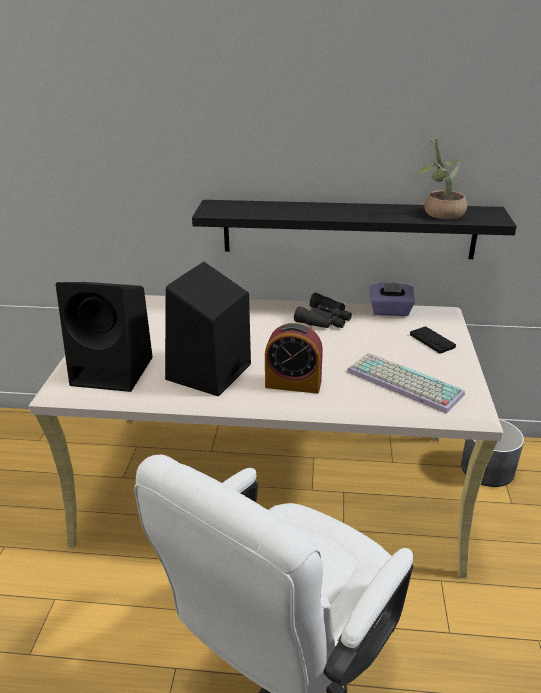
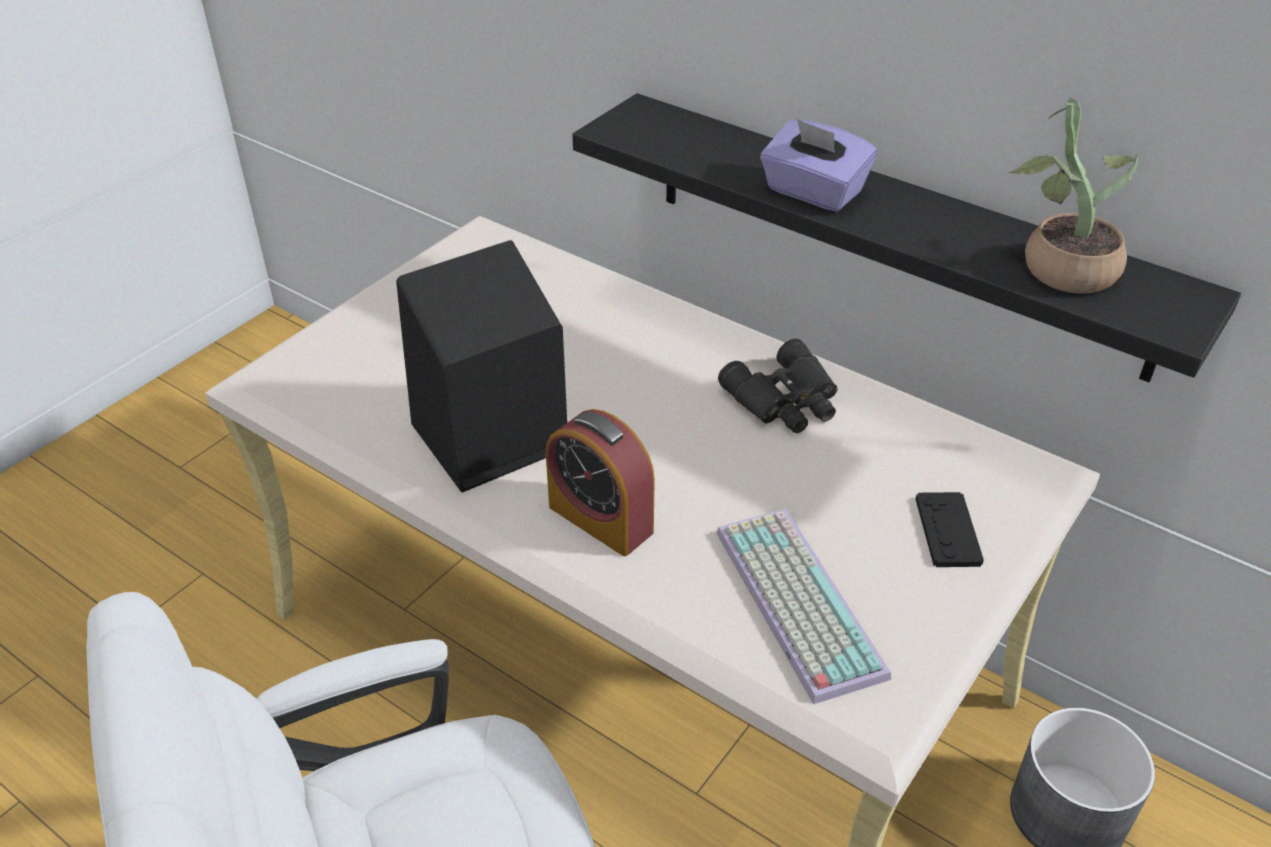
camera: 30 degrees right, 10 degrees up
black speaker [56,282,153,392] -> none
purple tissue box [370,283,415,316] -> purple tissue box moved to [760,119,877,212]

